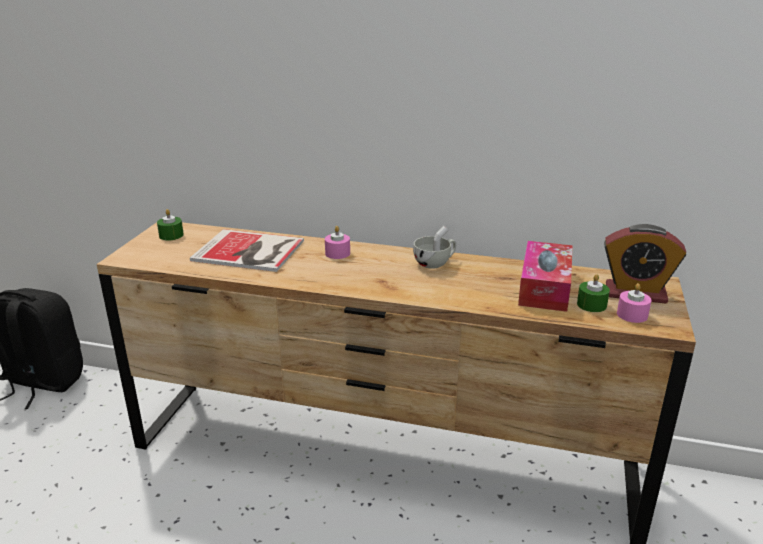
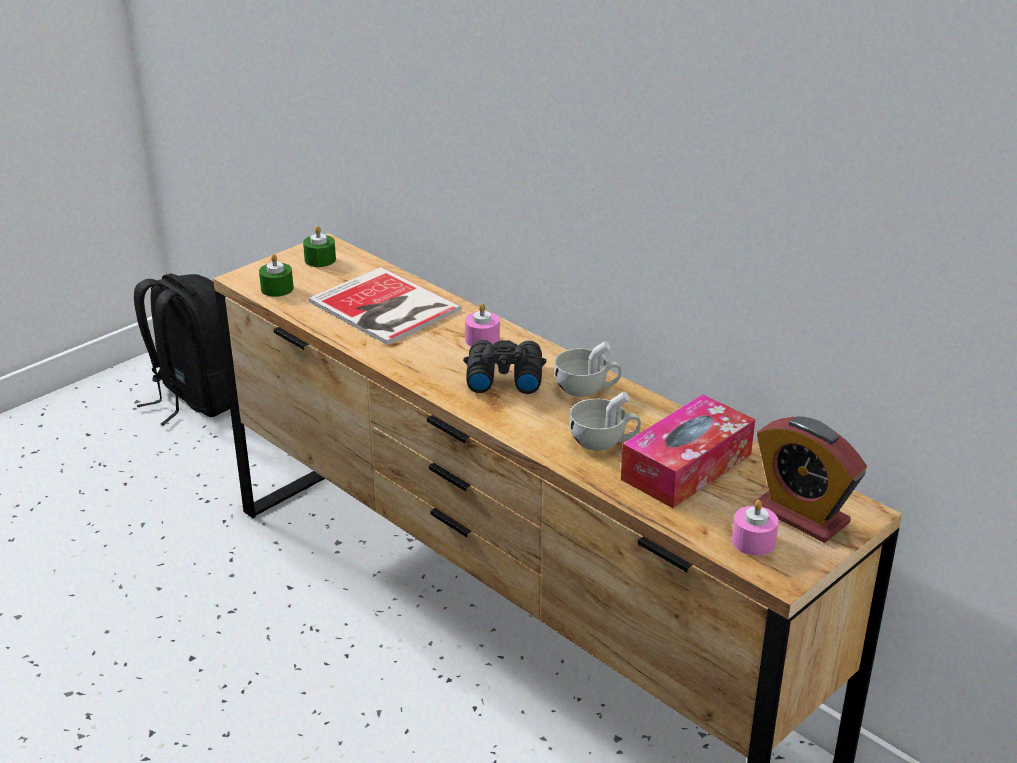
camera: 30 degrees right, 5 degrees up
green candle [577,274,610,312] -> green candle moved to [259,254,294,297]
none -> black binoculars [463,340,546,394]
none -> white cup [569,391,641,451]

